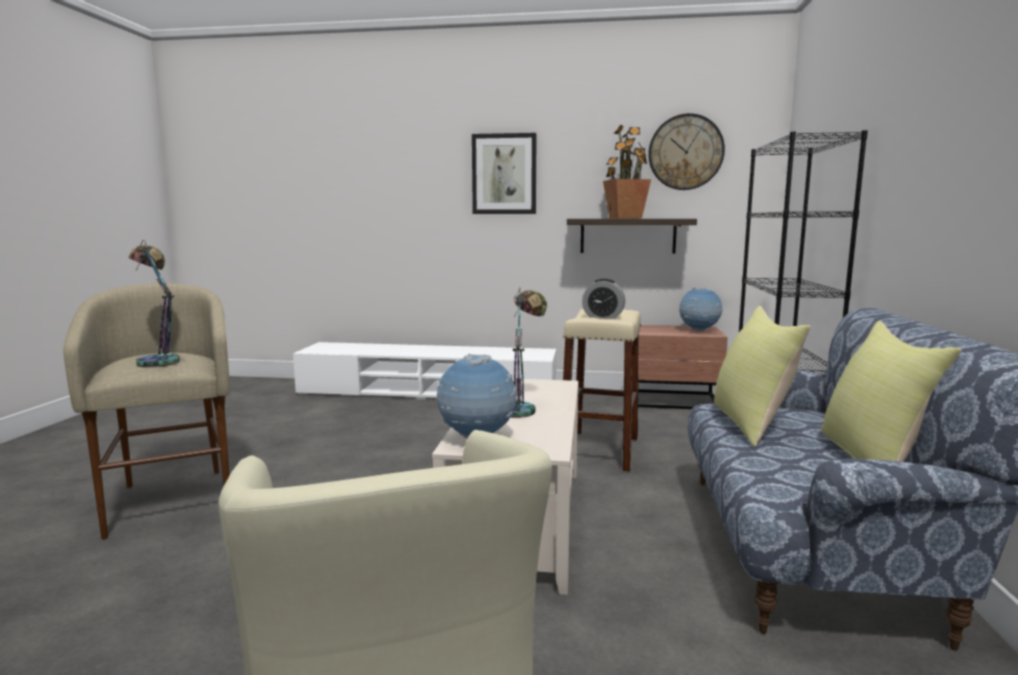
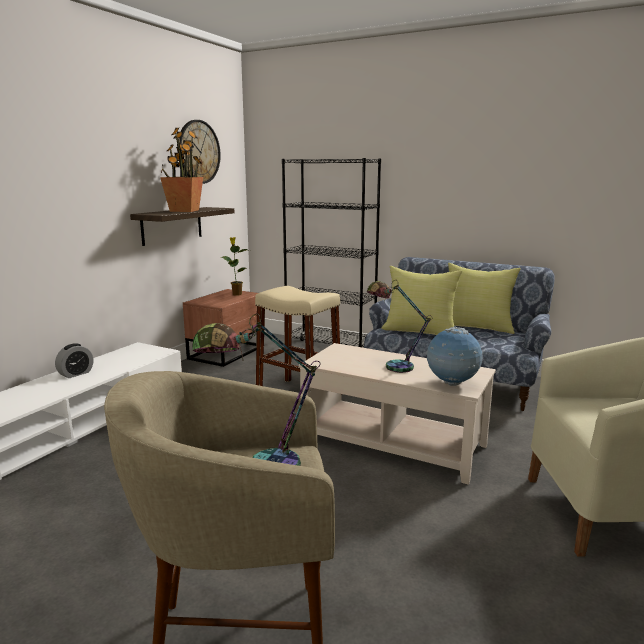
camera: 70 degrees left, 5 degrees up
picture [472,133,537,214] -> none
alarm clock [582,279,625,319] -> alarm clock moved to [55,343,93,378]
globe [679,287,723,331] -> potted plant [221,237,250,295]

